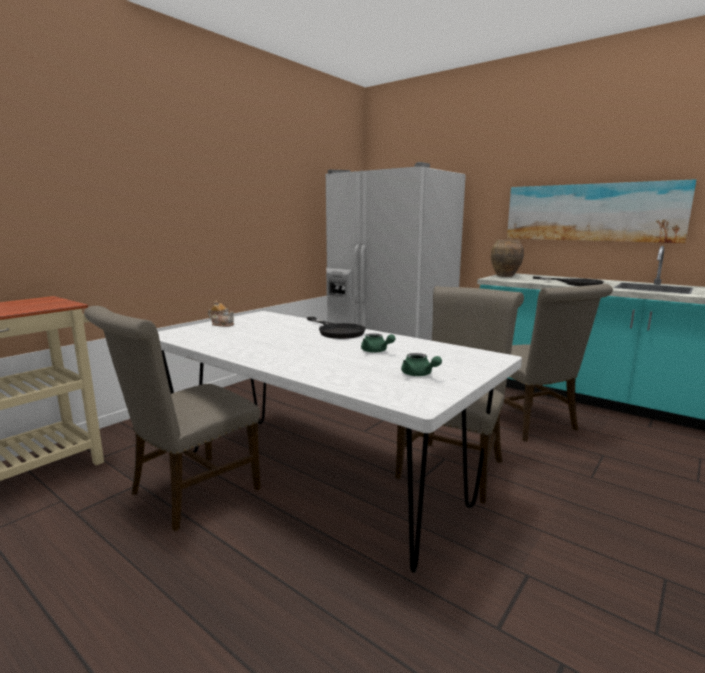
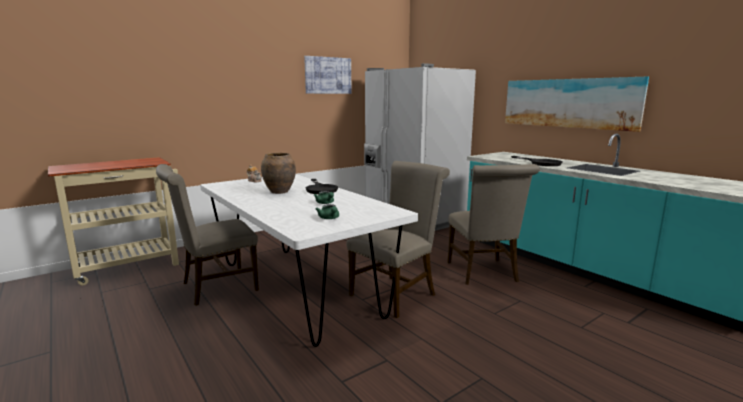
camera: 15 degrees right, 0 degrees up
brown vase [491,240,524,277] -> brown vase moved to [261,153,296,194]
none -> picture [304,56,351,94]

